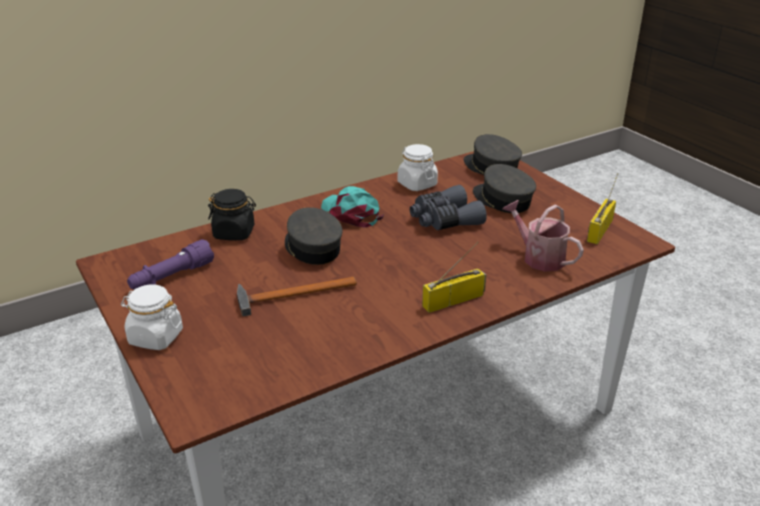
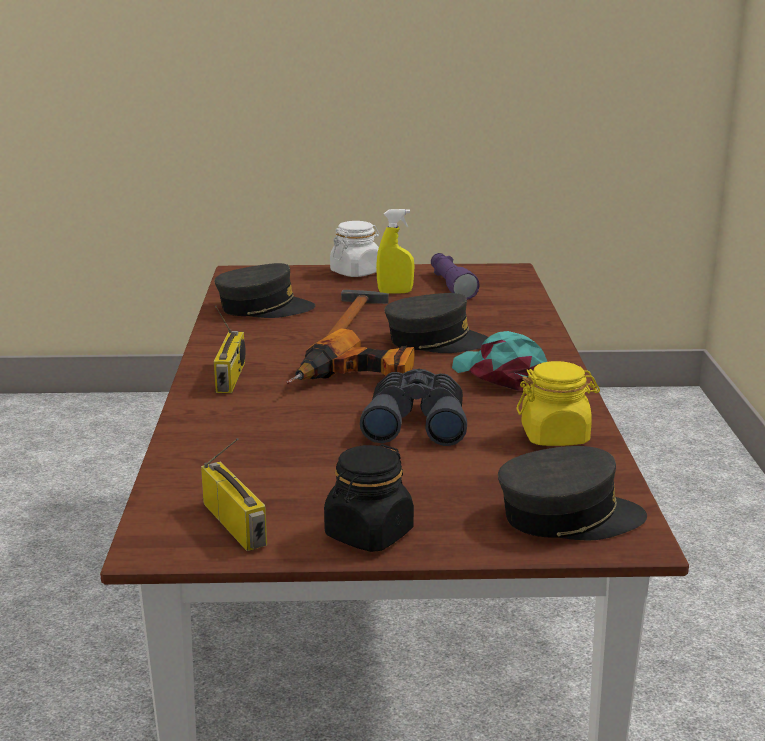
camera: 120 degrees right, 10 degrees down
black jar [208,189,256,240] -> black jar moved to [324,444,414,552]
turquoise cap [321,186,384,228] -> turquoise cap turned 120 degrees counterclockwise [452,331,547,391]
white jar [398,144,438,191] -> yellow jar [516,361,600,446]
grey cap [473,164,536,213] -> grey cap moved to [214,263,315,318]
watering can [502,200,584,272] -> none
none -> power drill [286,328,414,384]
none -> yellow spray bottle [376,209,415,293]

